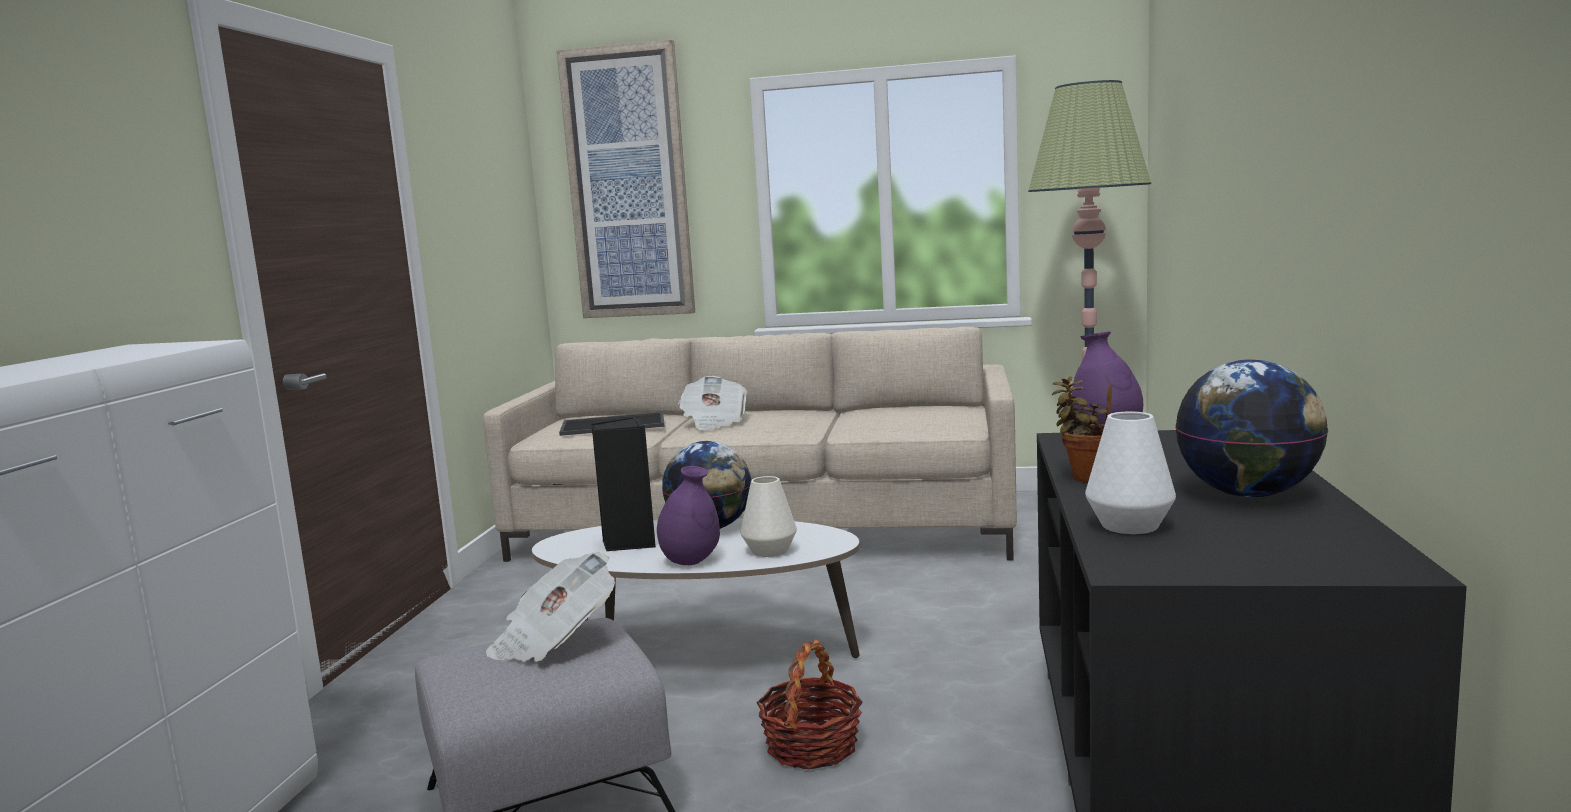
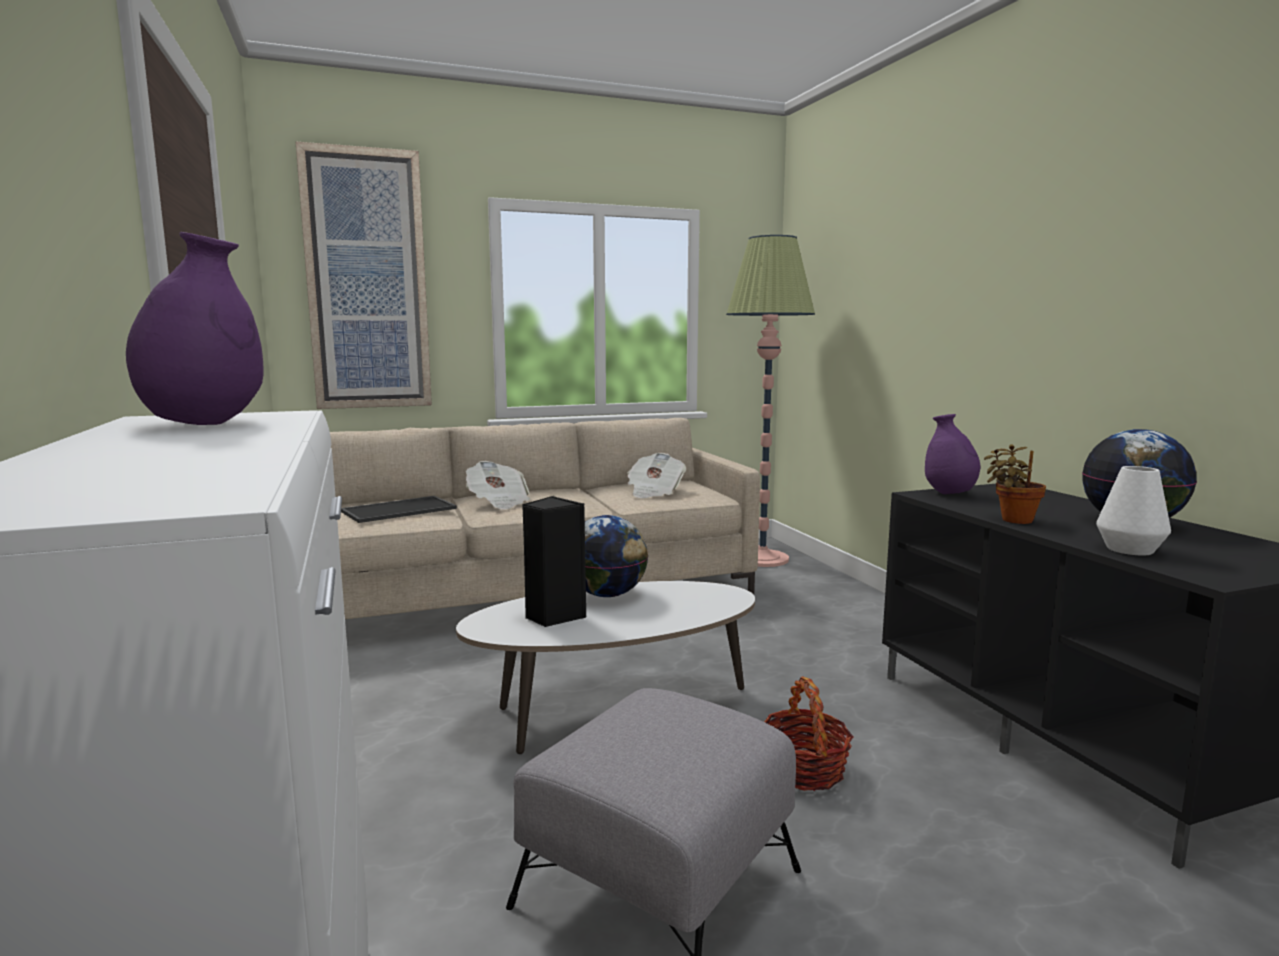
camera: 30 degrees left, 0 degrees up
newspaper [486,552,615,662] -> newspaper moved to [627,453,687,498]
purple vase [657,466,720,565] -> purple vase moved to [126,232,264,425]
white vase [741,476,797,557] -> none

